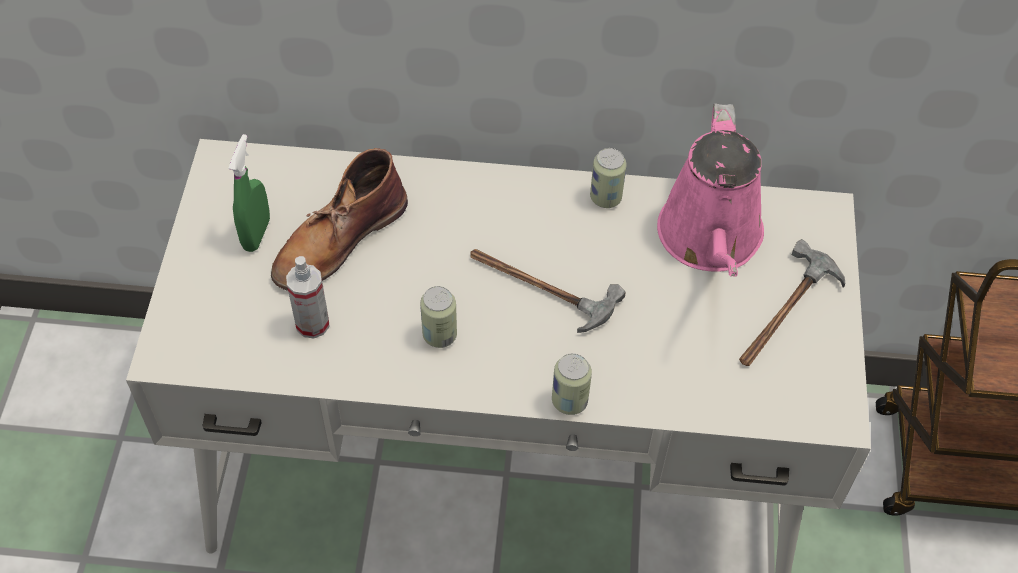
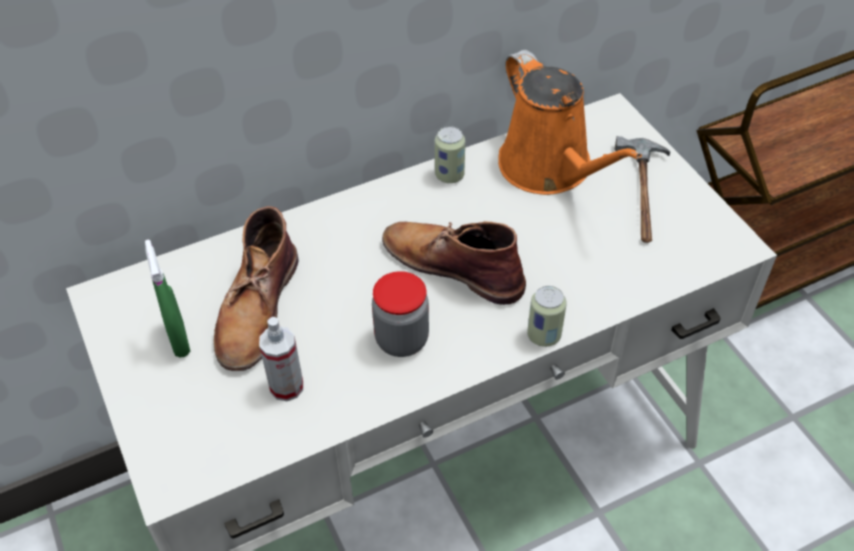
camera: 30 degrees left, 5 degrees down
can [420,286,457,348] -> jar [372,271,429,357]
hammer [470,249,626,333] -> brown boot [382,221,526,305]
pink watering can [657,103,764,277] -> orange watering can [498,50,642,195]

